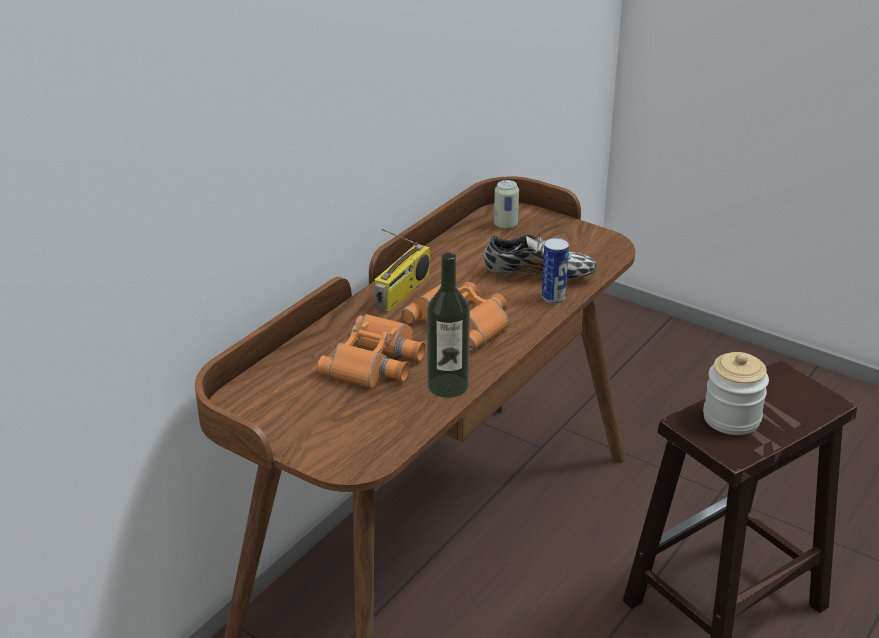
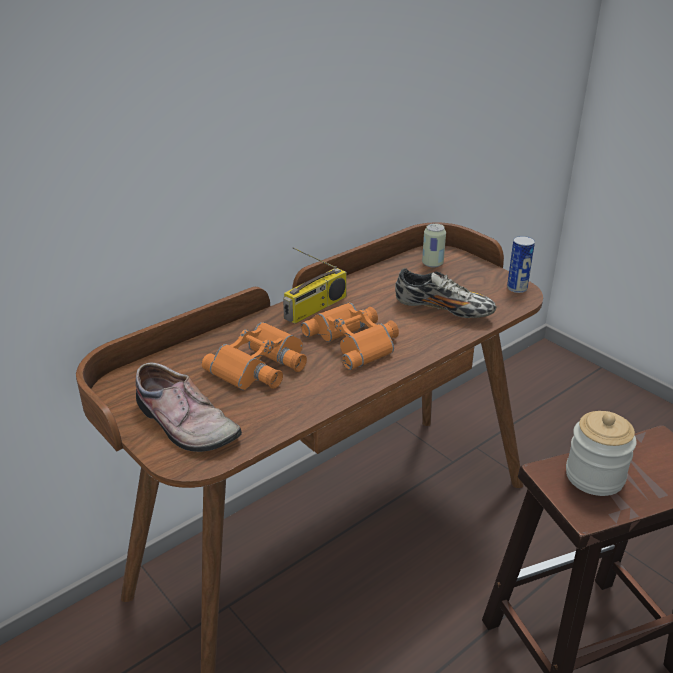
camera: 15 degrees right, 0 degrees up
bottle [427,252,470,398] -> none
can [542,238,569,304] -> can moved to [507,236,535,293]
none -> shoe [135,363,242,452]

